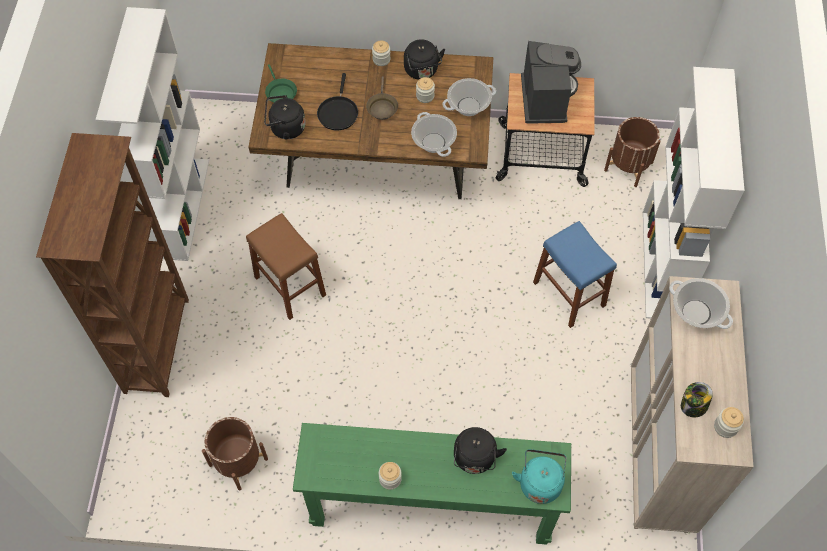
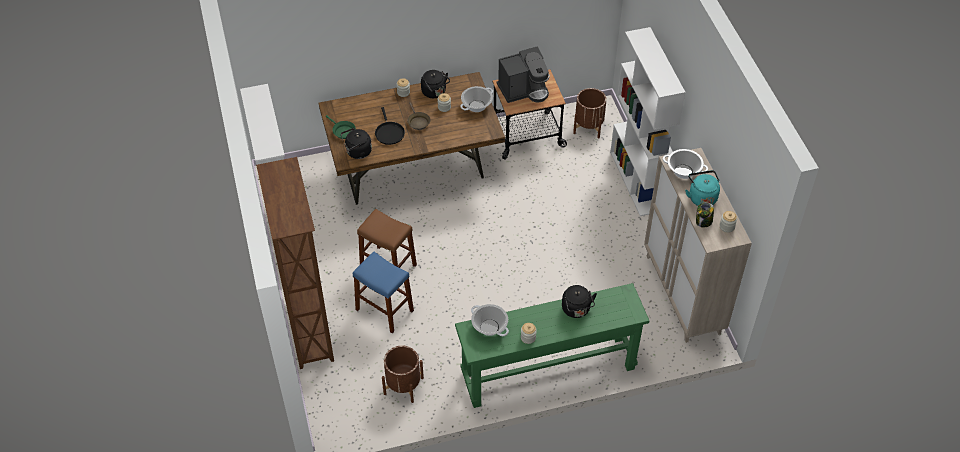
camera: 20 degrees left, 10 degrees down
cooking pot [411,112,457,157] -> cooking pot moved to [471,304,509,336]
turquoise kettle [512,449,567,504] -> turquoise kettle moved to [685,170,720,206]
coffee machine [521,41,581,124] -> coffee machine turned 90 degrees clockwise [497,46,550,103]
blue stool [533,221,617,328] -> blue stool moved to [353,252,414,333]

